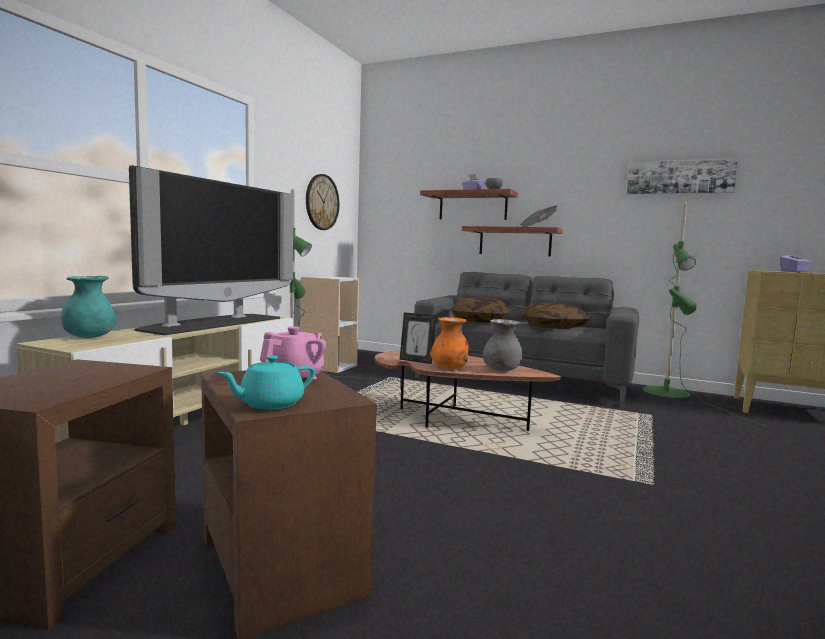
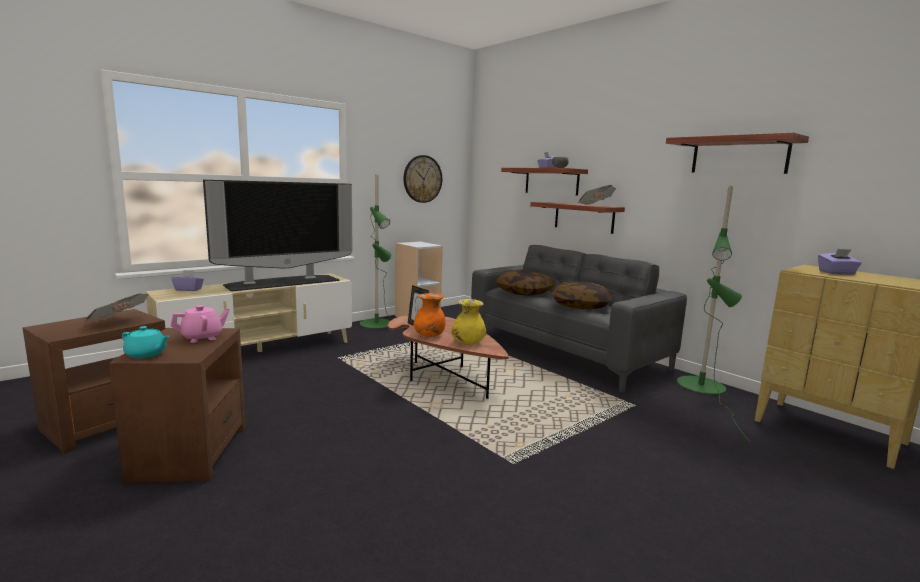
camera: 25 degrees right, 5 degrees up
turquoise vase [61,276,117,338] -> purple tissue box [171,270,204,291]
turquoise teapot [218,356,315,410] -> turquoise teapot turned 150 degrees counterclockwise [122,326,170,358]
grey vase [482,319,522,371] -> yellow vase [451,299,486,345]
picture [627,158,738,194] -> shelf [666,132,809,174]
none -> newspaper [85,293,149,321]

